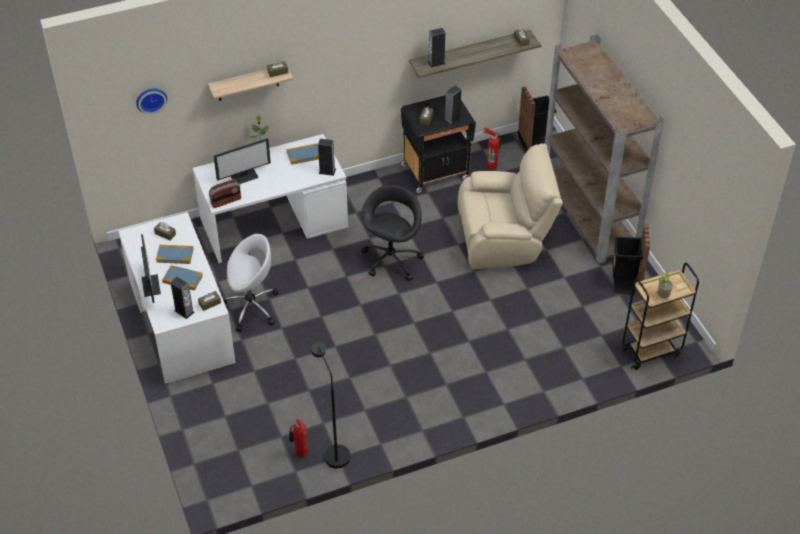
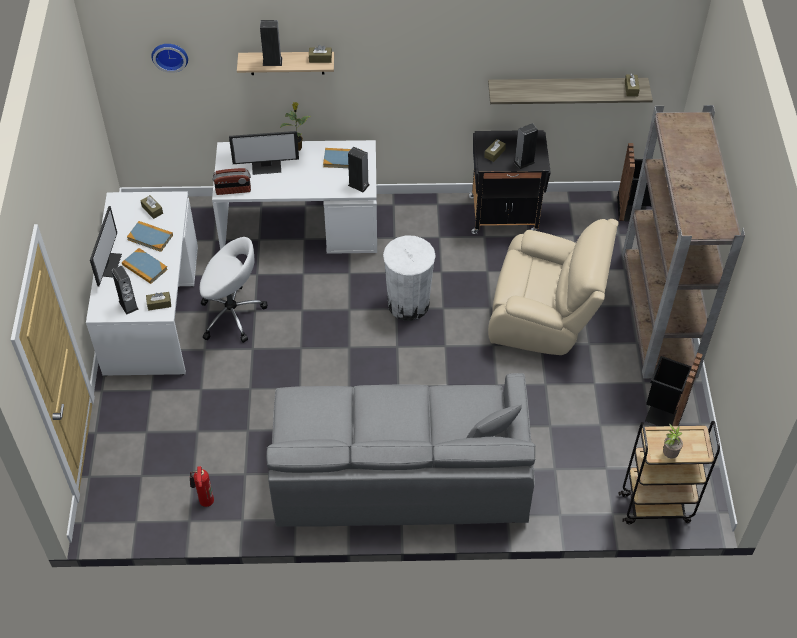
camera: 20 degrees right, 5 degrees up
black floor lamp [311,342,350,468] -> none
black office chair [361,185,424,281] -> white trash can [383,236,436,321]
speaker [427,28,445,68] -> speaker moved to [260,20,283,66]
fire extinguisher [483,127,501,170] -> none
none -> grey sofa [266,373,536,527]

